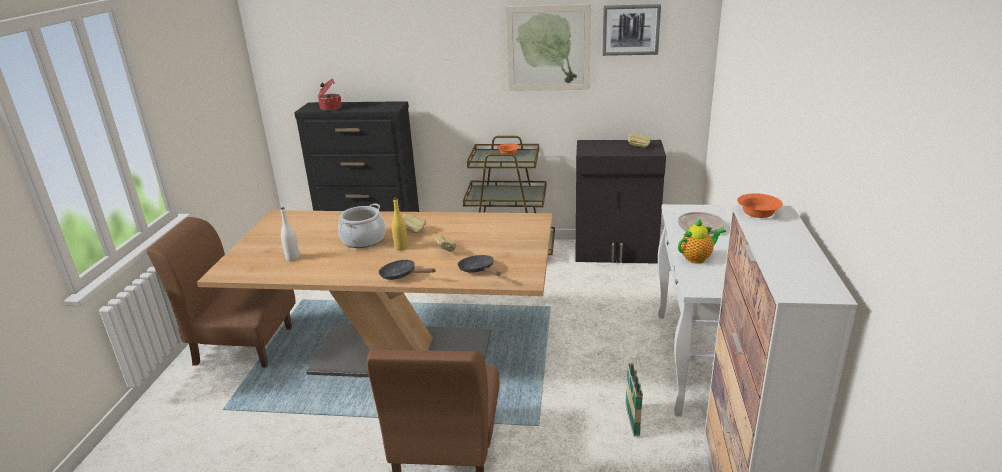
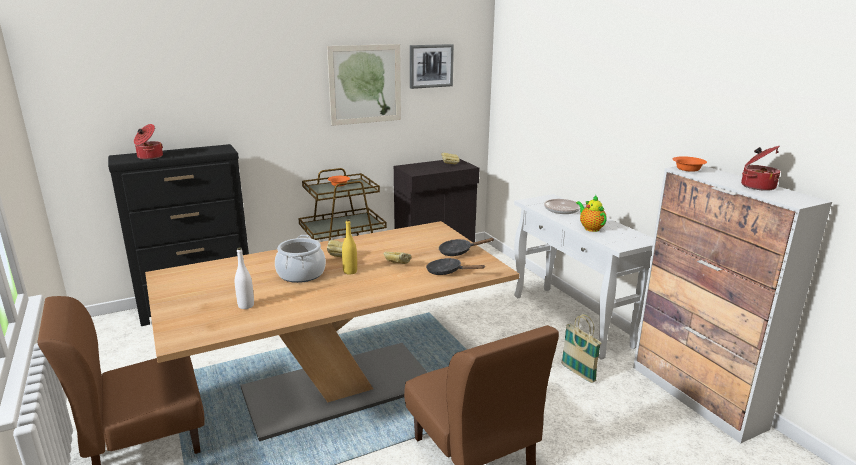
camera: 35 degrees left, 5 degrees down
black frying pan [379,259,436,280] -> black frying pan moved to [439,238,494,256]
teapot [678,219,726,263] -> teapot turned 60 degrees counterclockwise [576,194,607,232]
none -> cooking pot [741,146,780,191]

